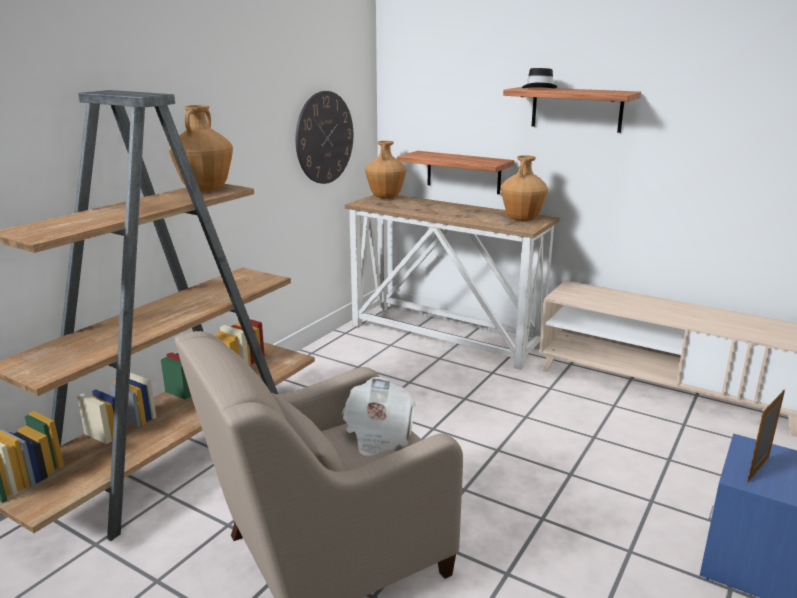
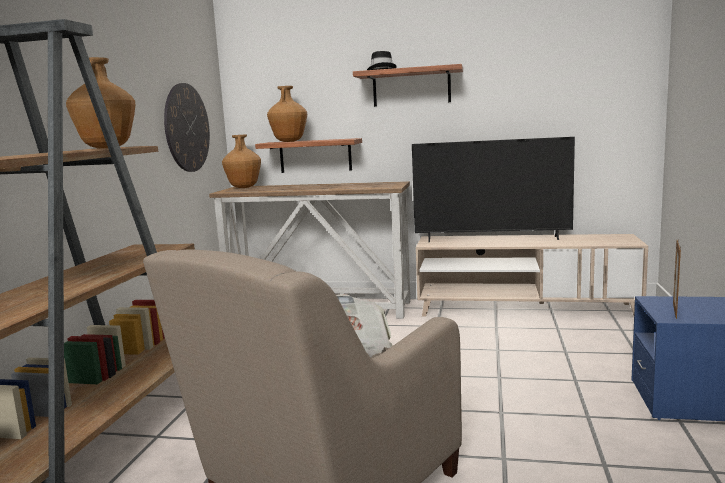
camera: 20 degrees left, 10 degrees down
brown vase [501,155,548,221] -> brown vase moved to [267,86,307,142]
none -> television [412,137,575,243]

